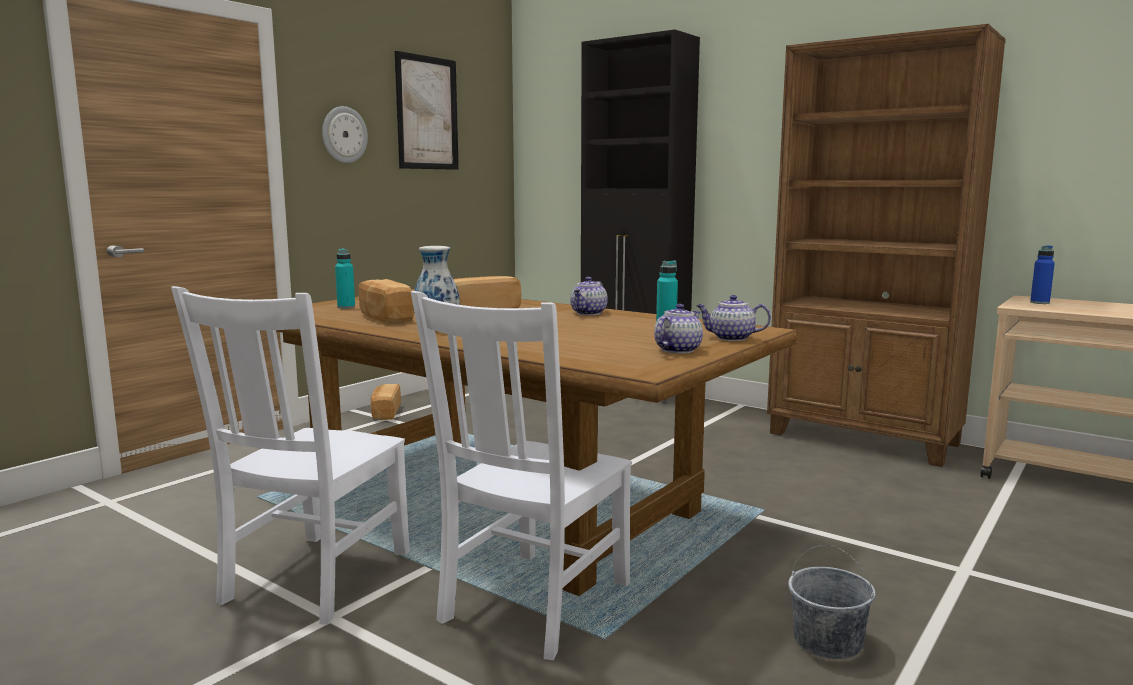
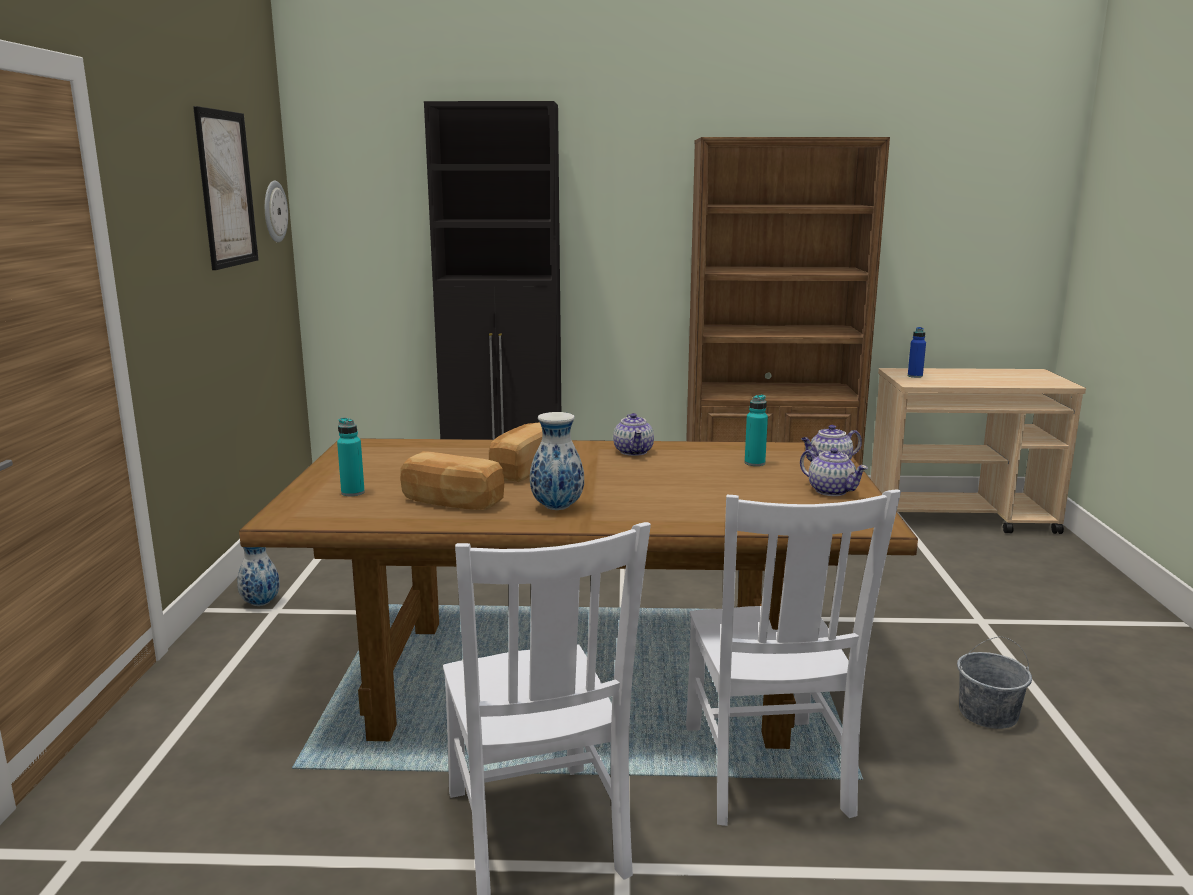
camera: 35 degrees left, 5 degrees up
wall clock [322,106,368,163] -> wall clock moved to [265,181,288,242]
bread [371,384,401,420] -> vase [237,547,280,606]
teapot [654,304,703,354] -> teapot turned 135 degrees clockwise [800,448,868,496]

